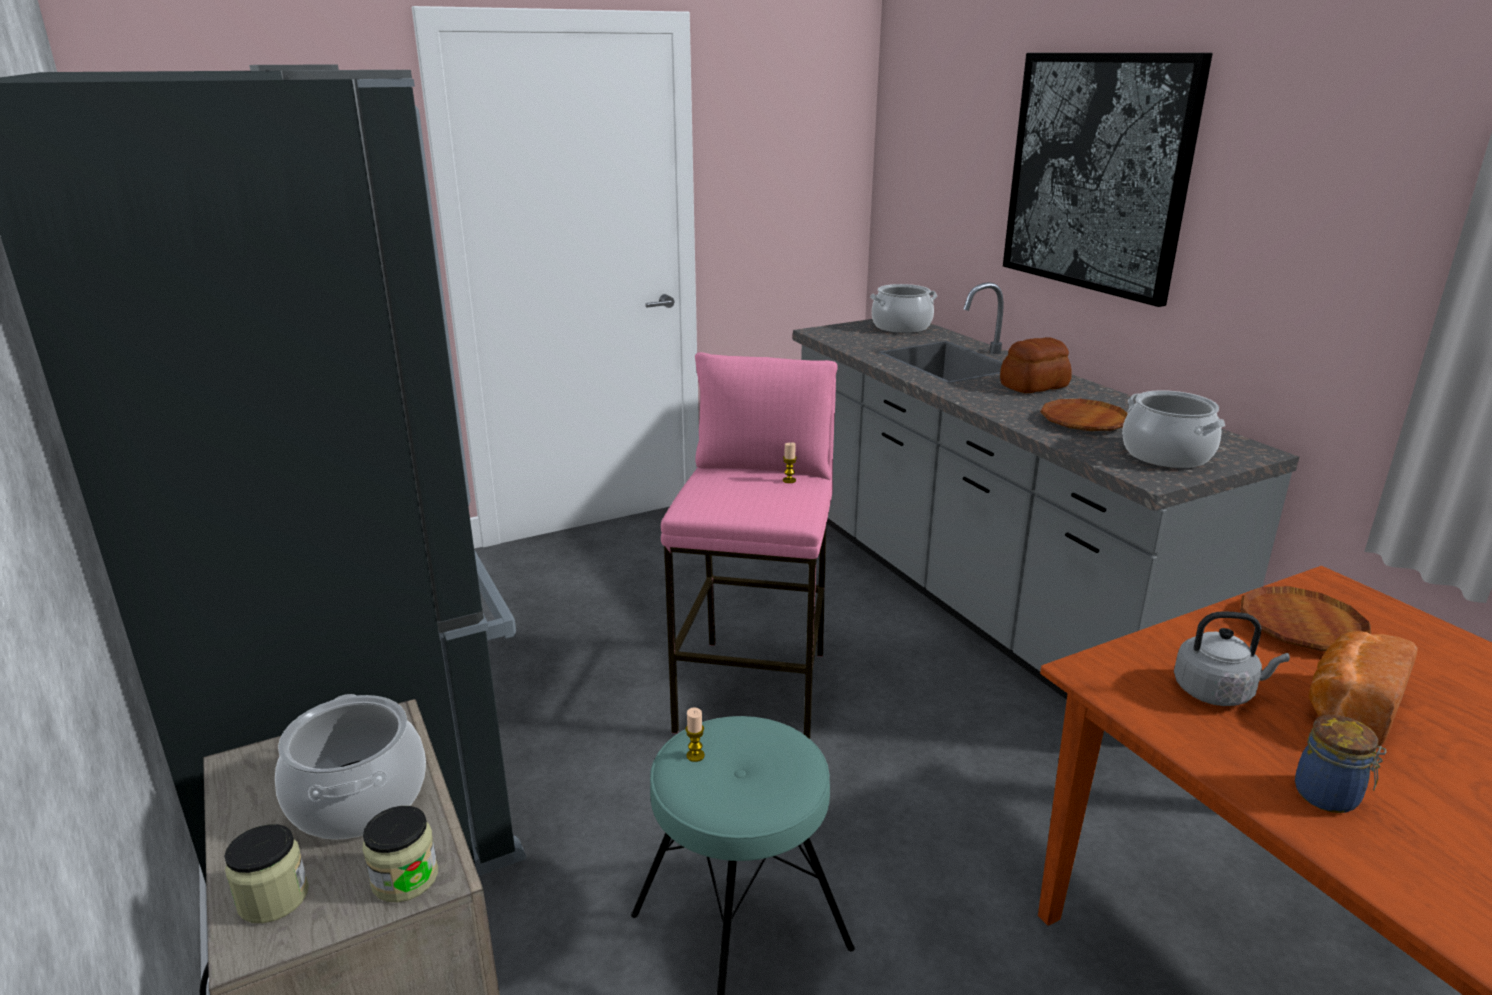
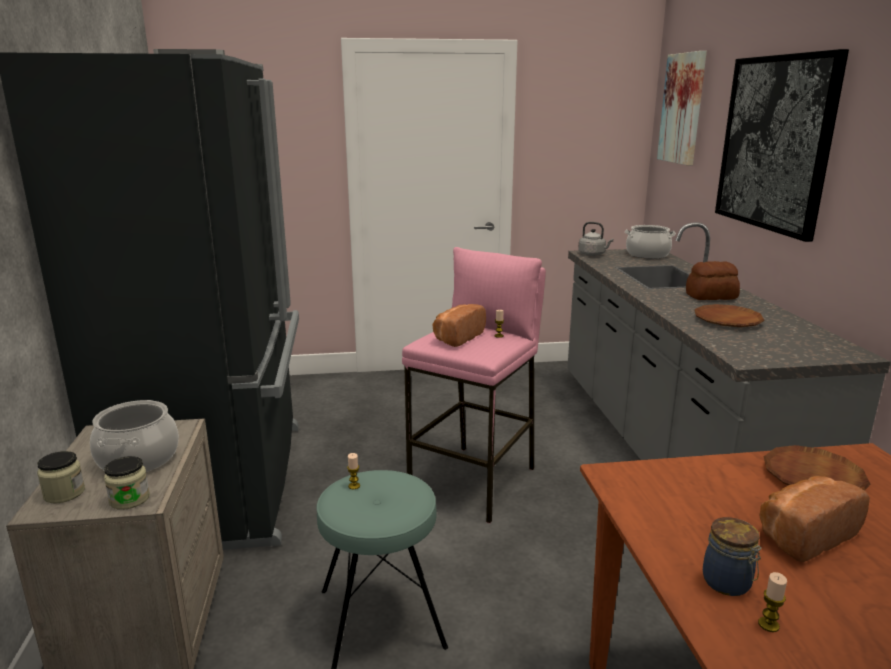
camera: 20 degrees right, 5 degrees down
cooking pot [1122,390,1225,468] -> none
grey kettle [1174,611,1290,706] -> grey kettle moved to [578,222,614,256]
none -> bread [433,304,486,347]
none -> picture [657,51,707,165]
none -> candle [758,572,787,632]

